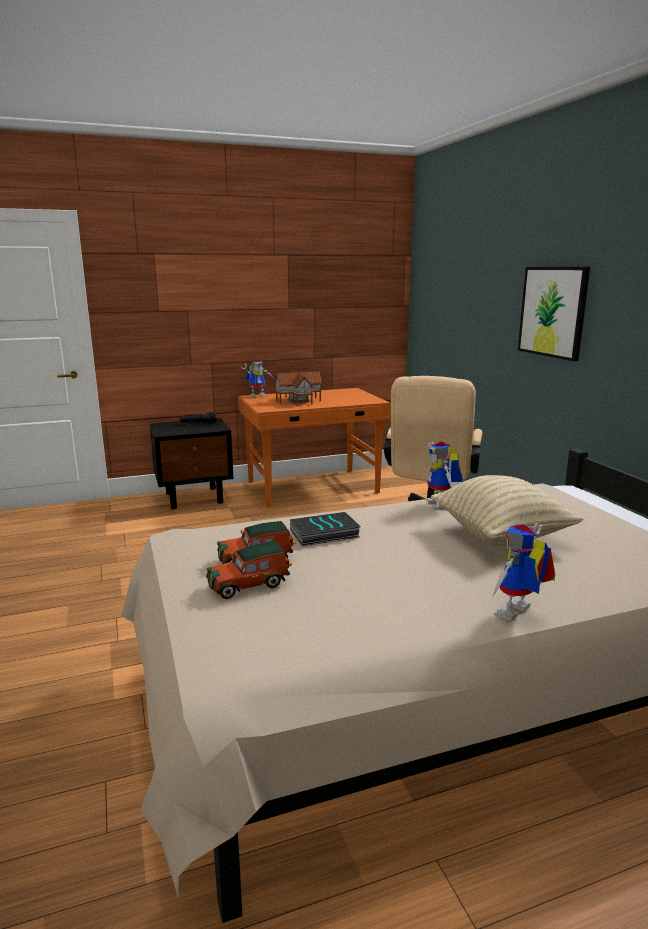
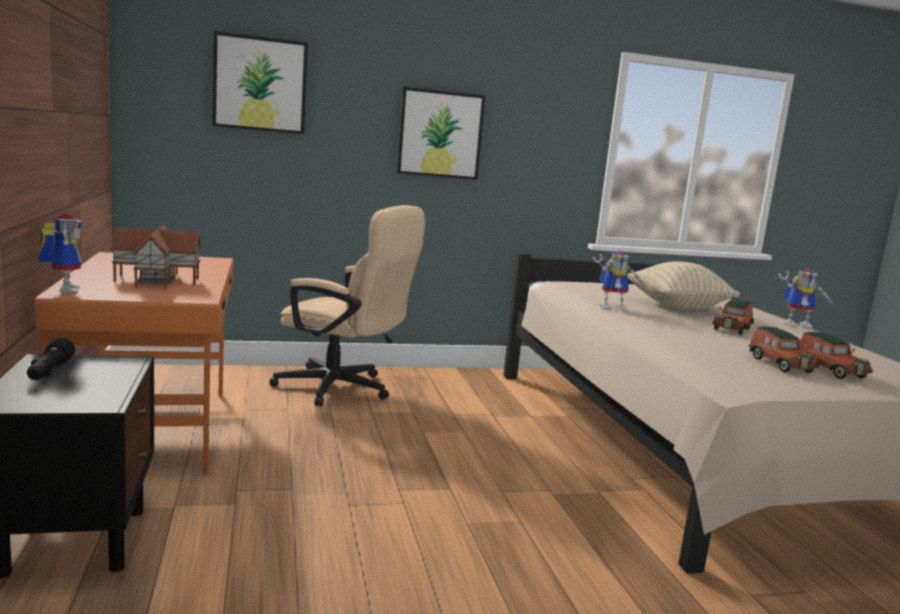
camera: 85 degrees left, 5 degrees down
book [290,512,361,546] -> none
toy robot [492,523,555,622] -> toy robot turned 45 degrees counterclockwise [779,268,833,328]
none -> picture [212,31,308,134]
none -> toy car [712,299,754,335]

